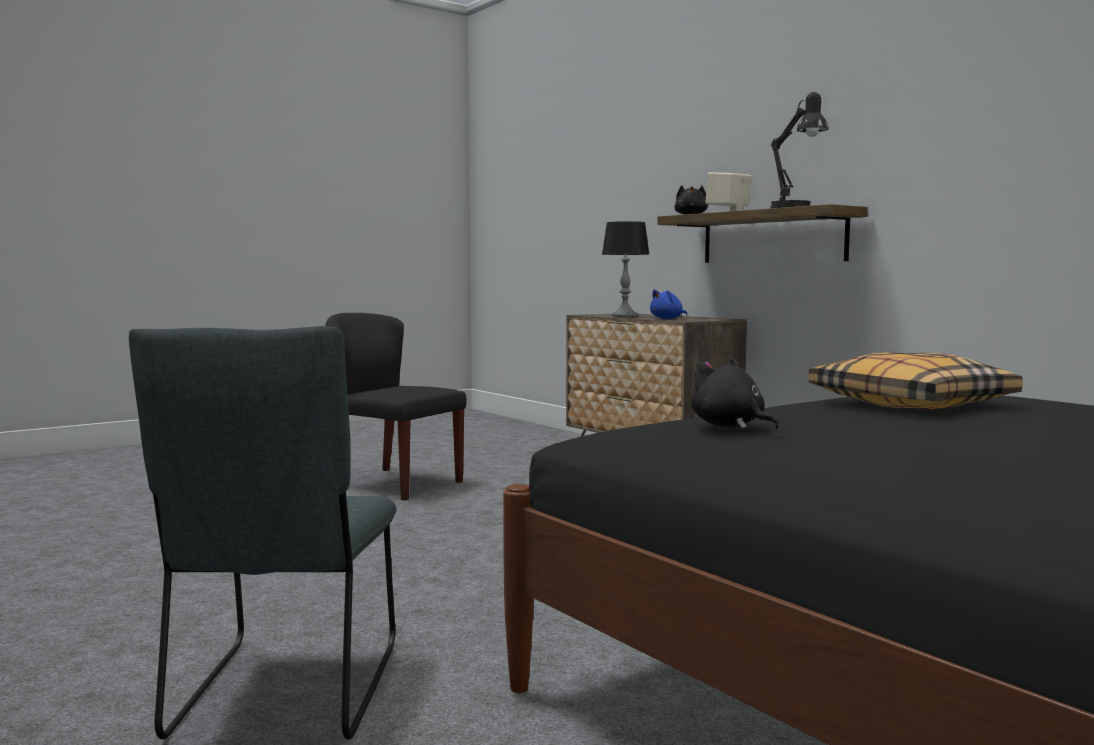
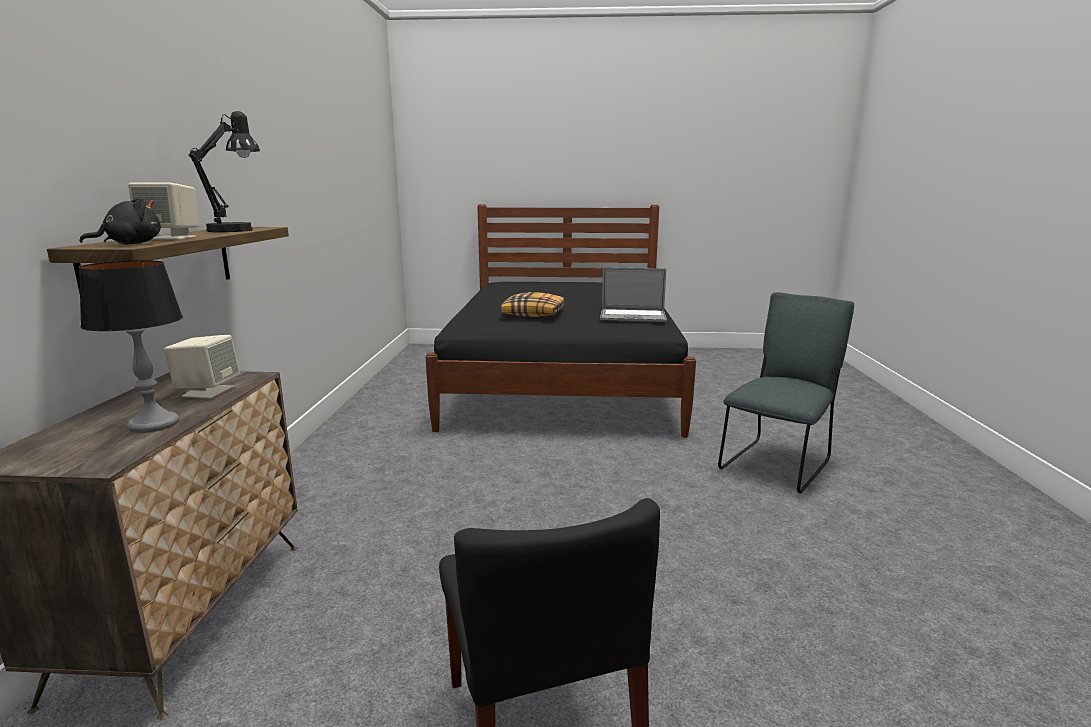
camera: 140 degrees left, 10 degrees up
blue plush toy [650,289,687,319] -> beige speaker [164,335,240,399]
black plush toy [691,358,779,429] -> laptop [600,267,667,322]

